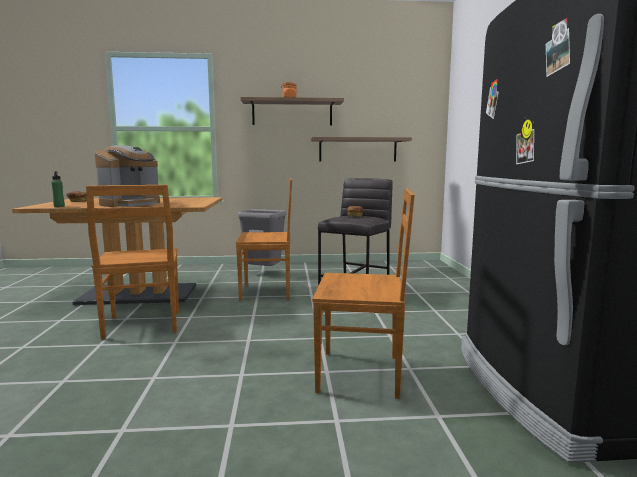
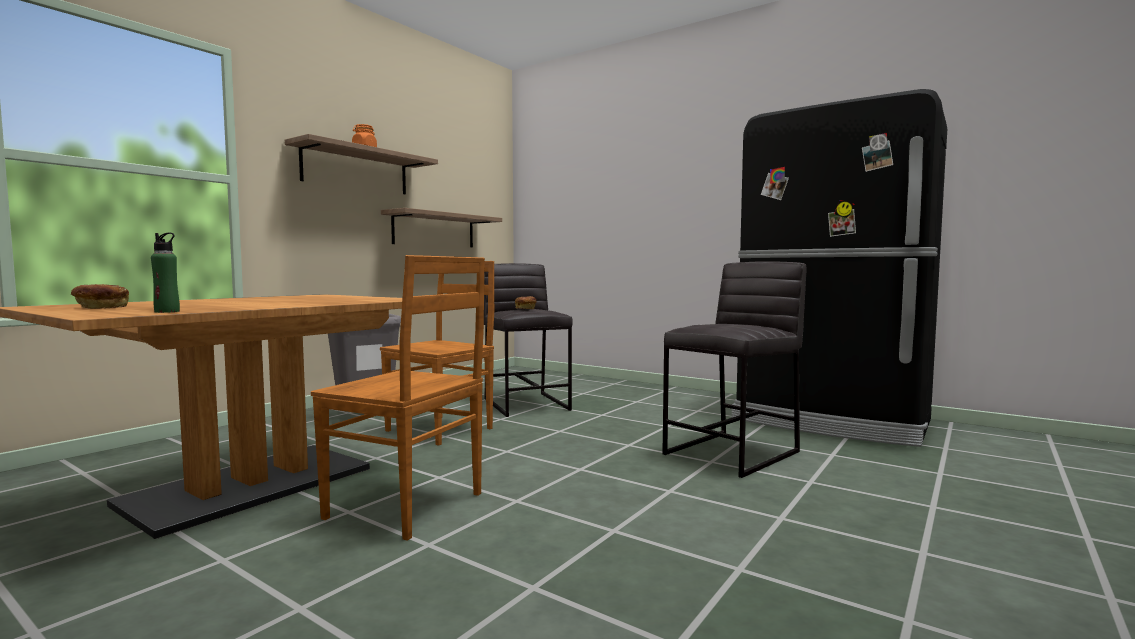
camera: 50 degrees left, 5 degrees down
coffee machine [94,145,160,207] -> none
brown chair [312,188,415,399] -> grey stool [663,261,806,478]

